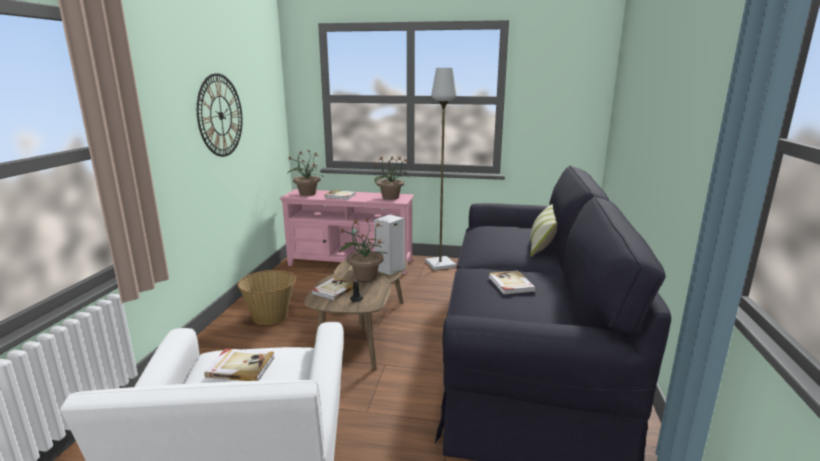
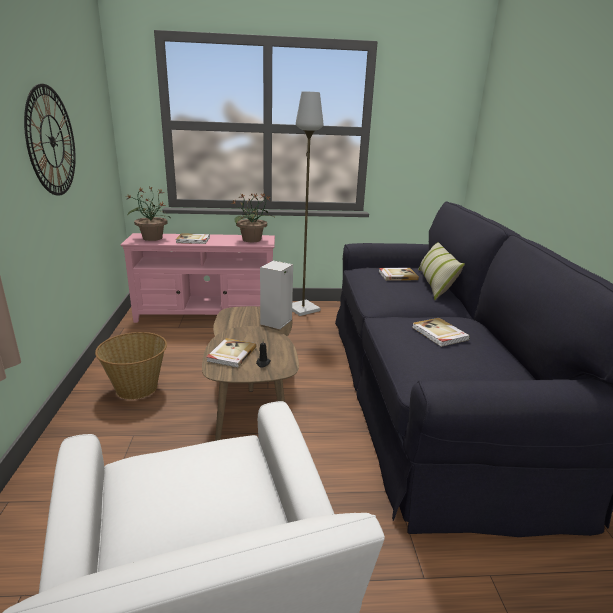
camera: 15 degrees left, 5 degrees up
book [204,348,275,381] -> book moved to [379,268,419,281]
potted plant [340,217,387,281] -> none

